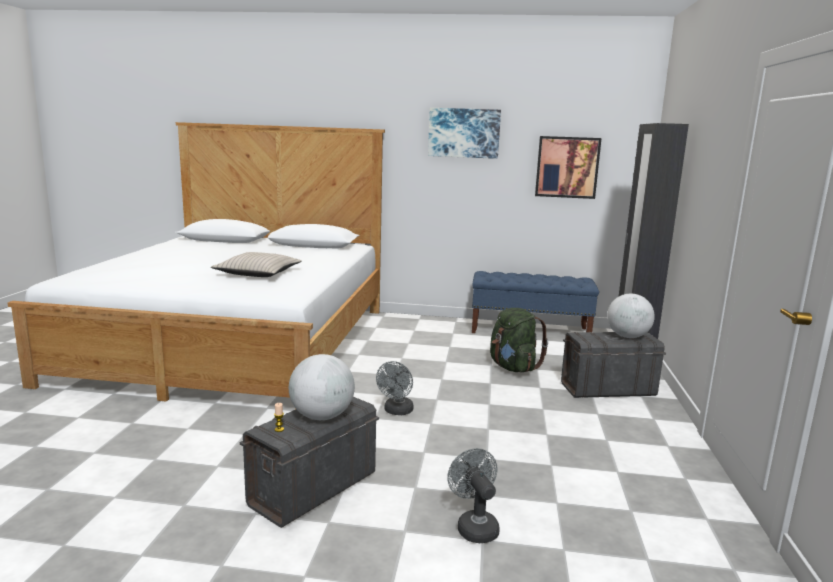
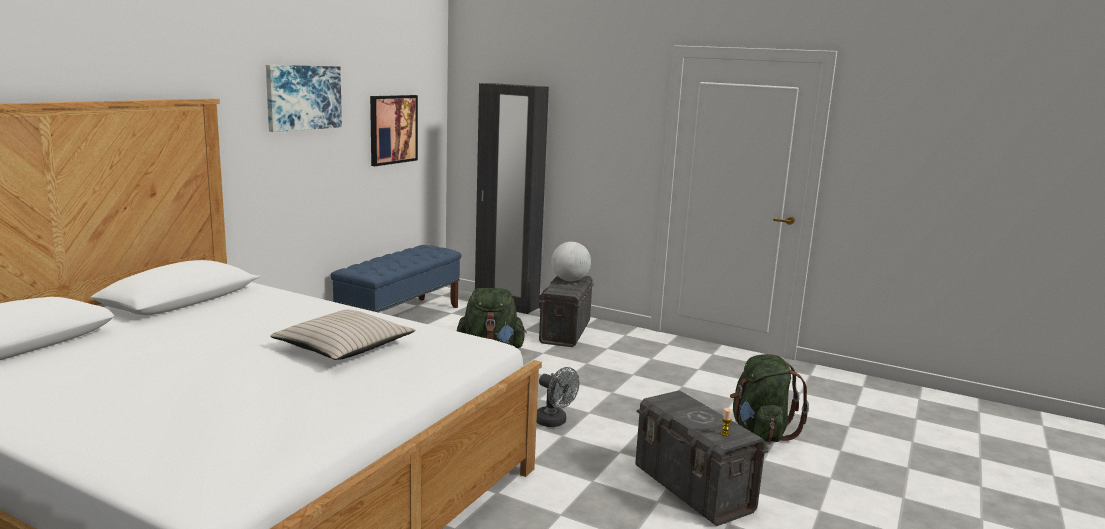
camera: 70 degrees left, 0 degrees up
globe [289,354,355,420] -> none
grey fan [447,448,500,543] -> green backpack [730,354,809,442]

